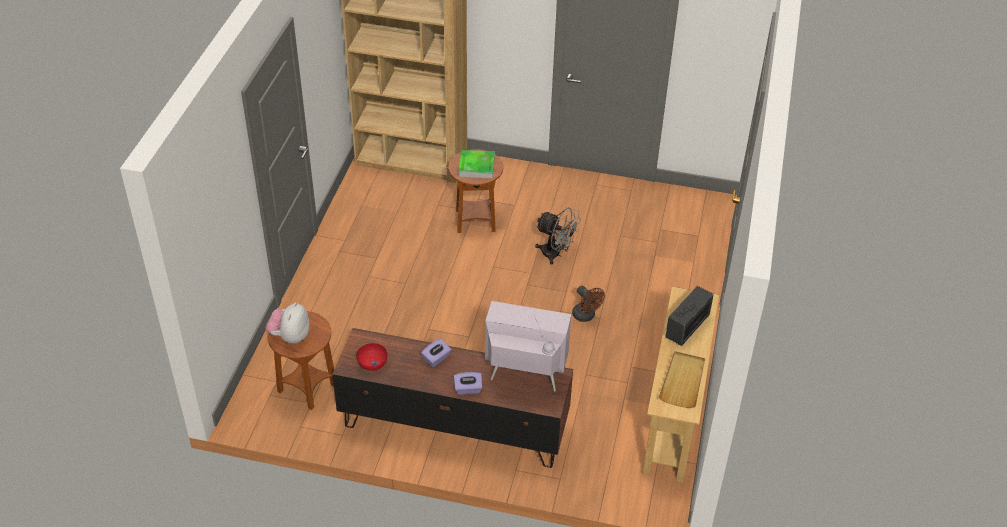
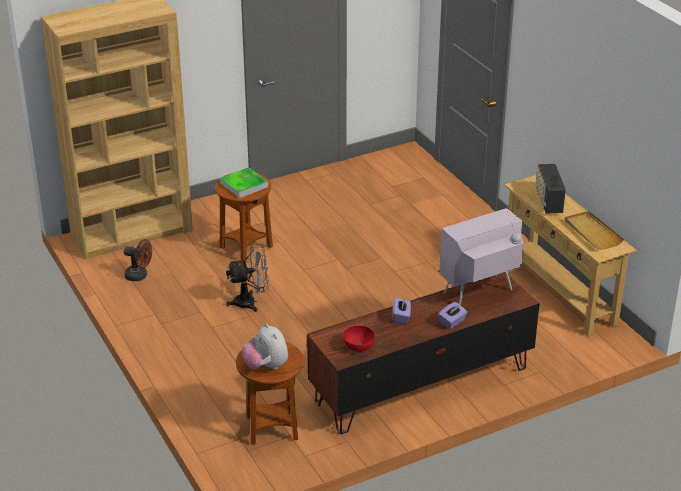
camera: 40 degrees left, 10 degrees down
grey fan [535,207,581,265] -> grey fan moved to [226,246,269,312]
brown fan [572,286,605,322] -> brown fan moved to [124,239,152,281]

